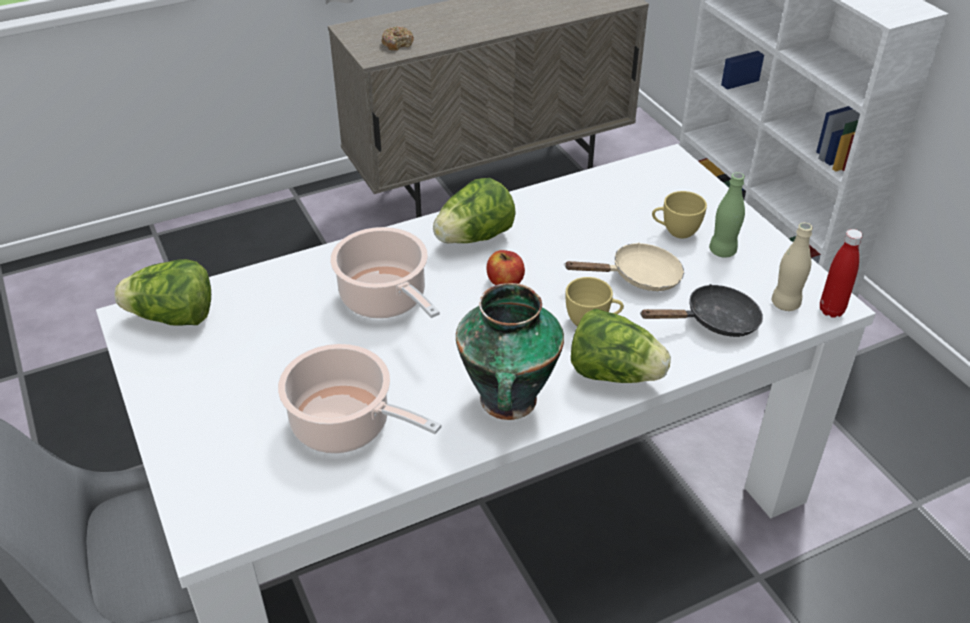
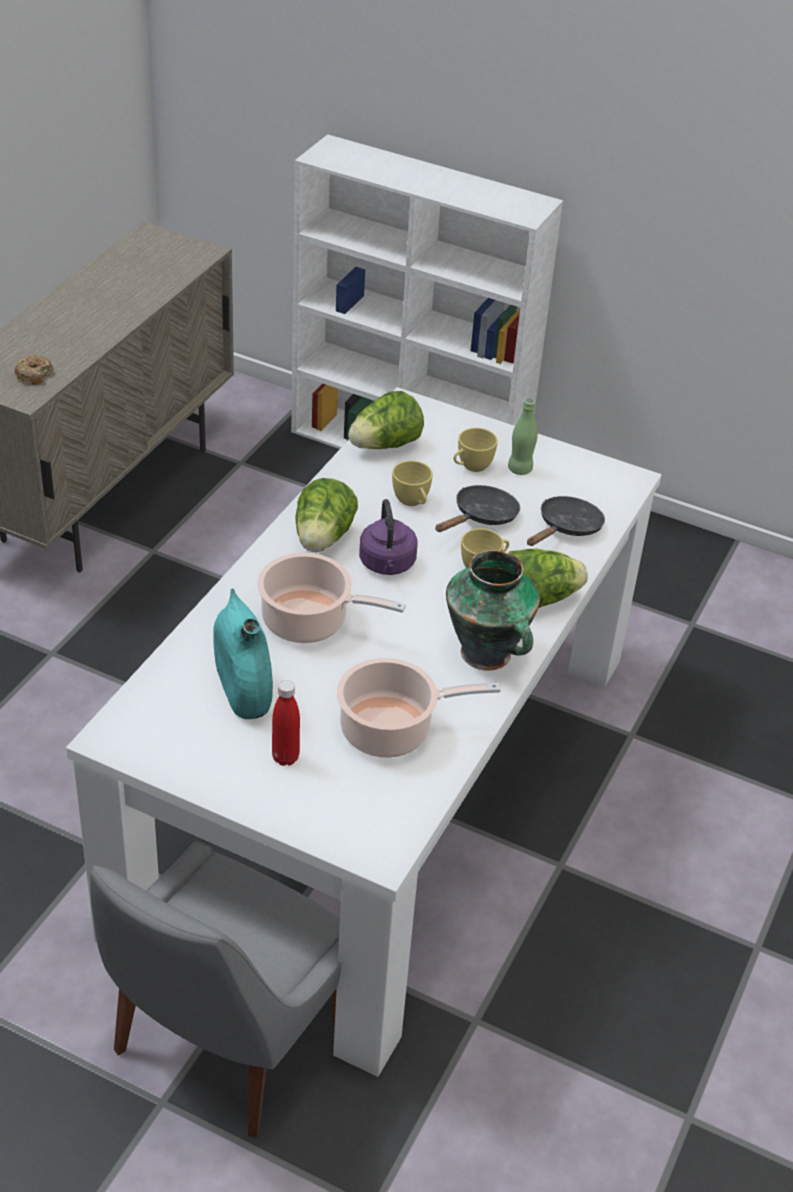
camera: 40 degrees left, 0 degrees up
lettuce [114,259,211,326] -> lettuce moved to [348,391,424,449]
apple [486,250,525,285] -> purple kettle [359,499,417,575]
beige frying pan [564,242,684,291] -> black frying pan [435,485,520,532]
beige bottle [772,222,813,311] -> none
red bottle [820,229,863,318] -> red bottle moved to [272,680,300,766]
none -> turquoise vase [213,588,273,719]
none -> yellow cup [392,461,433,506]

